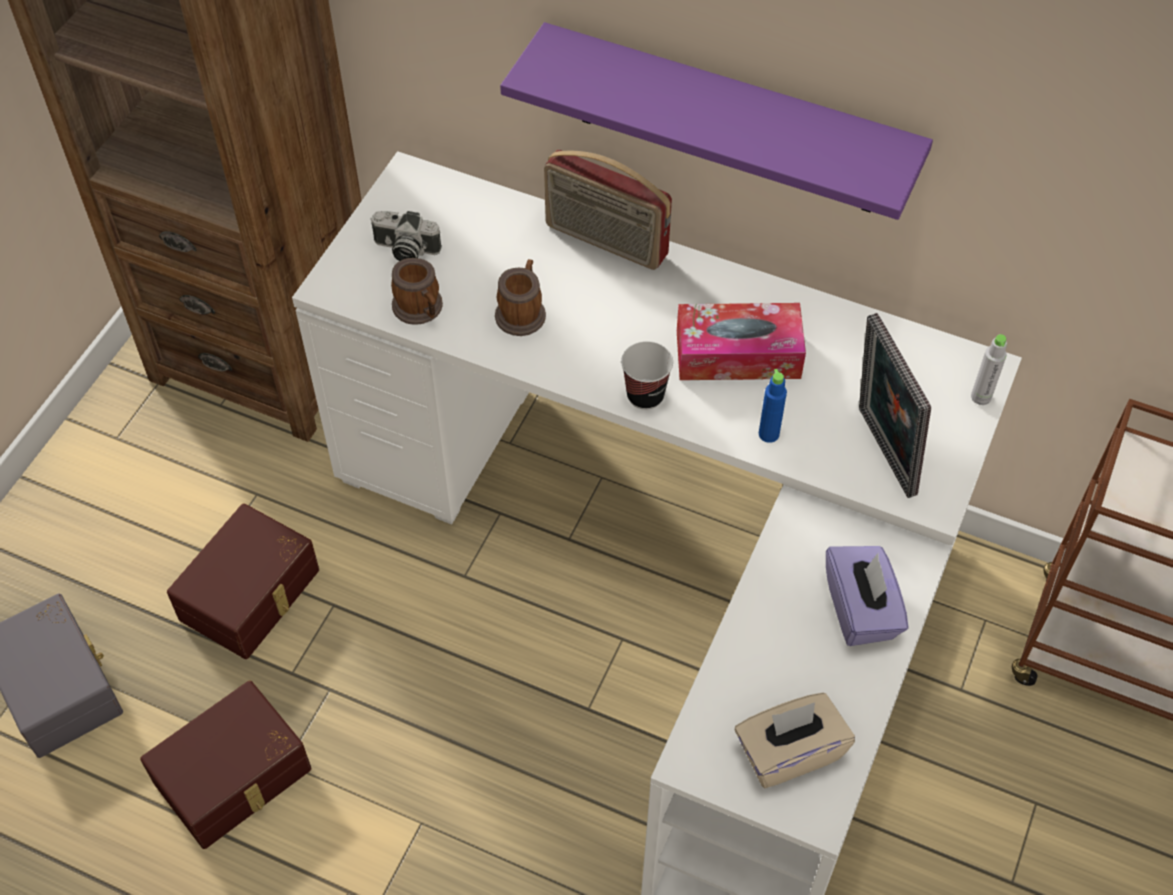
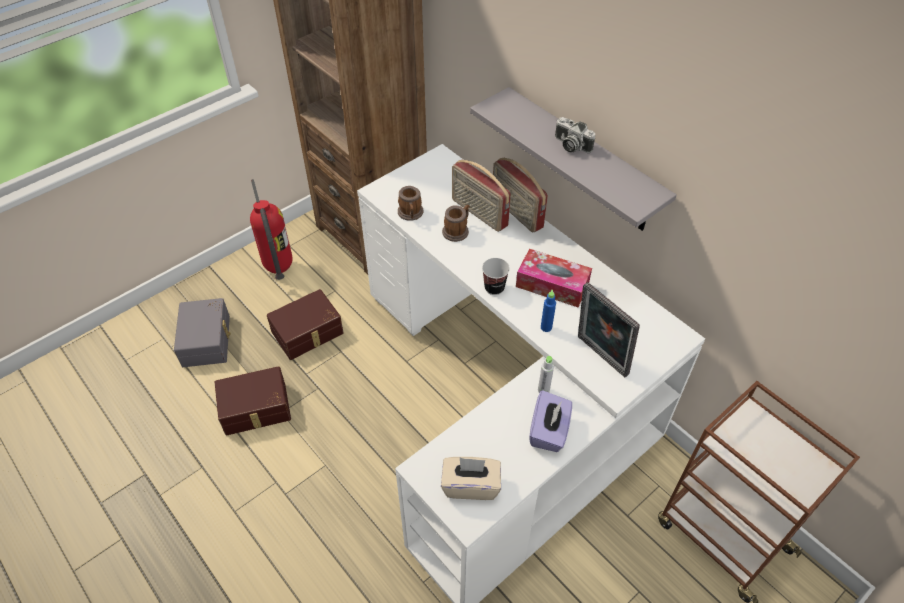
camera: 25 degrees right, 5 degrees down
camera [370,211,442,261] -> camera moved to [555,117,595,153]
purple shelf [500,22,933,220] -> grey shelf [470,87,677,231]
picture frame [859,313,931,498] -> picture frame turned 45 degrees counterclockwise [578,282,640,377]
grey bottle [971,334,1007,405] -> grey bottle moved to [538,356,554,393]
none -> fire extinguisher [250,179,293,280]
none -> radio [452,160,511,232]

